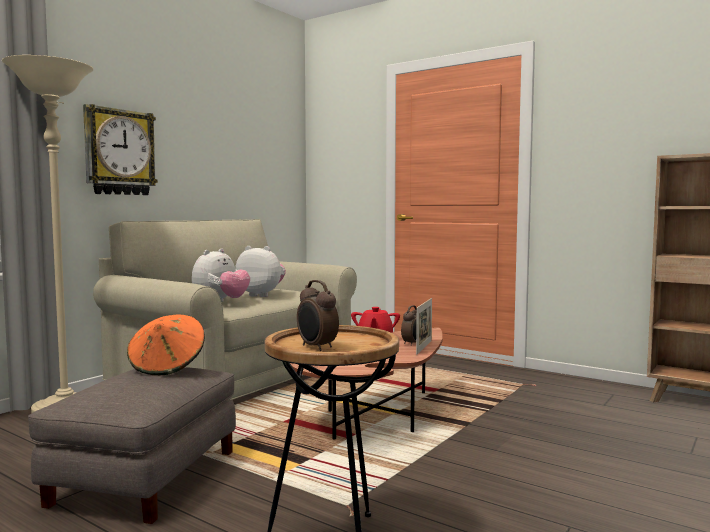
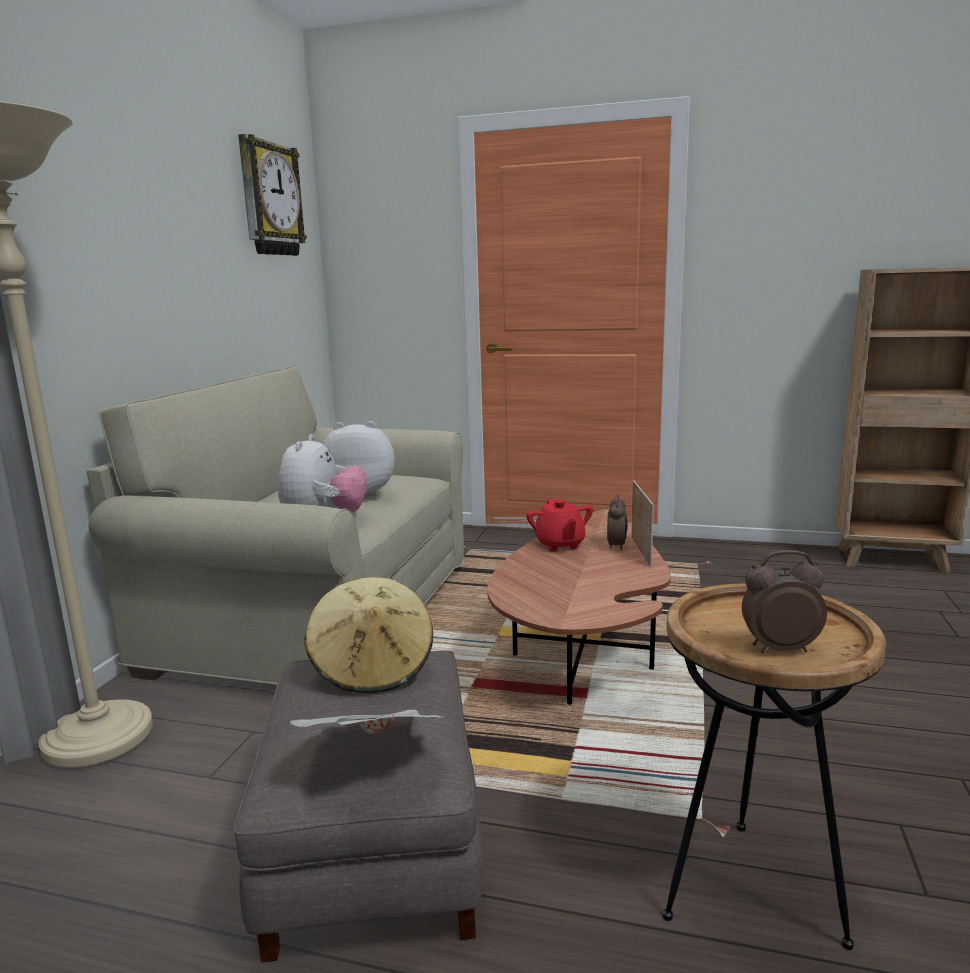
camera: 20 degrees left, 10 degrees up
wall clock [83,104,158,195] -> wall clock moved to [238,134,307,256]
orange hat [127,314,205,375] -> beige hat [304,577,433,693]
alarm clock [297,280,339,351] -> alarm clock turned 150 degrees clockwise [742,550,827,653]
none -> newspaper [290,710,447,734]

